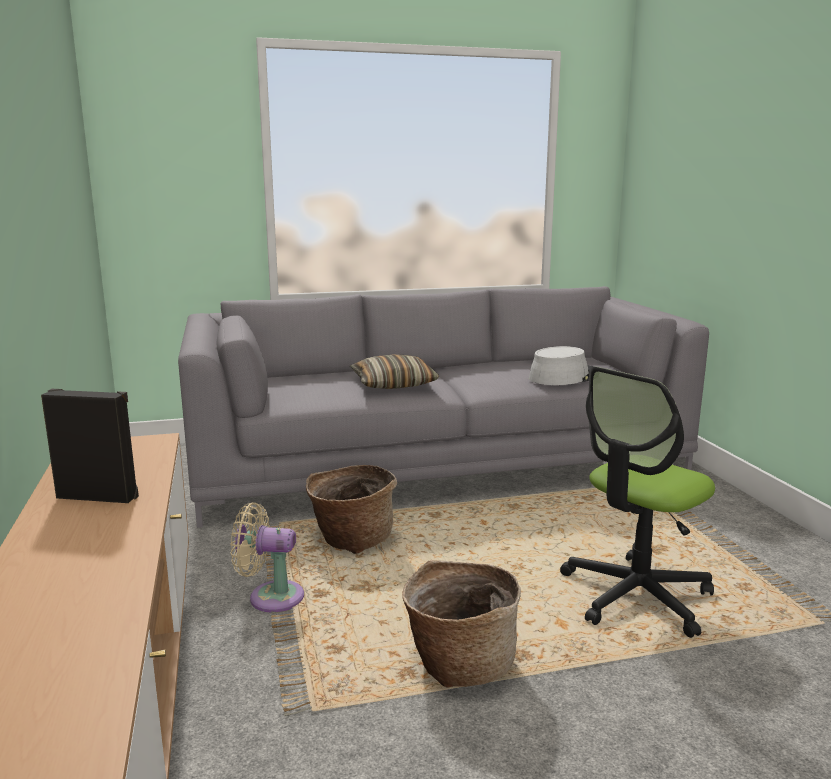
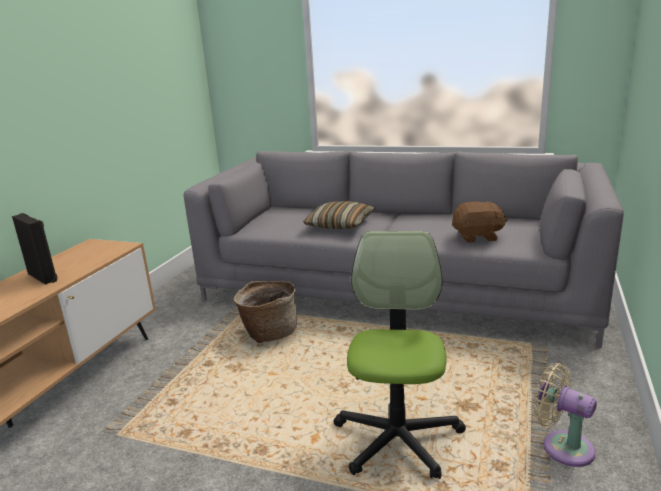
camera: 35 degrees right, 5 degrees up
beige fan [230,502,304,612] -> beige fan moved to [533,363,597,467]
basket [402,560,521,688] -> none
grey hat [529,346,594,385] -> brown plush toy [452,201,507,243]
office chair [560,366,715,638] -> office chair turned 105 degrees clockwise [334,231,466,479]

